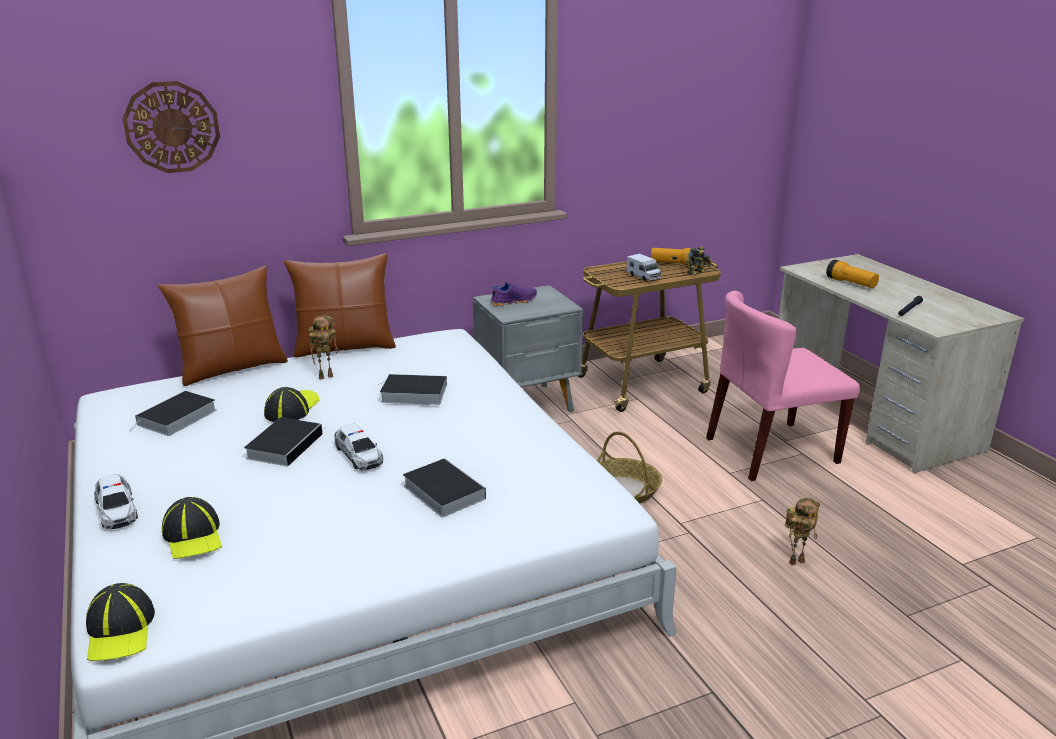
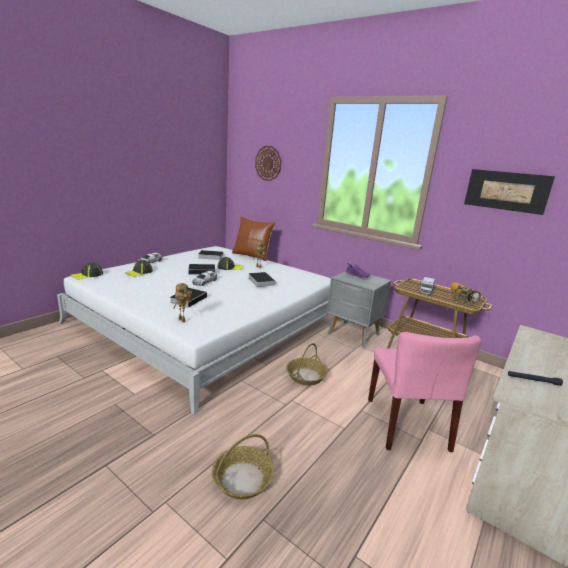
camera: 60 degrees right, 5 degrees down
brown pillow [284,253,396,358] -> none
pink chair [706,291,860,481] -> pink chair turned 135 degrees counterclockwise [368,332,481,452]
toy robot [785,498,820,565] -> toy robot moved to [173,283,192,322]
flashlight [826,259,879,288] -> none
none -> basket [212,434,274,499]
none -> picture [464,169,555,215]

